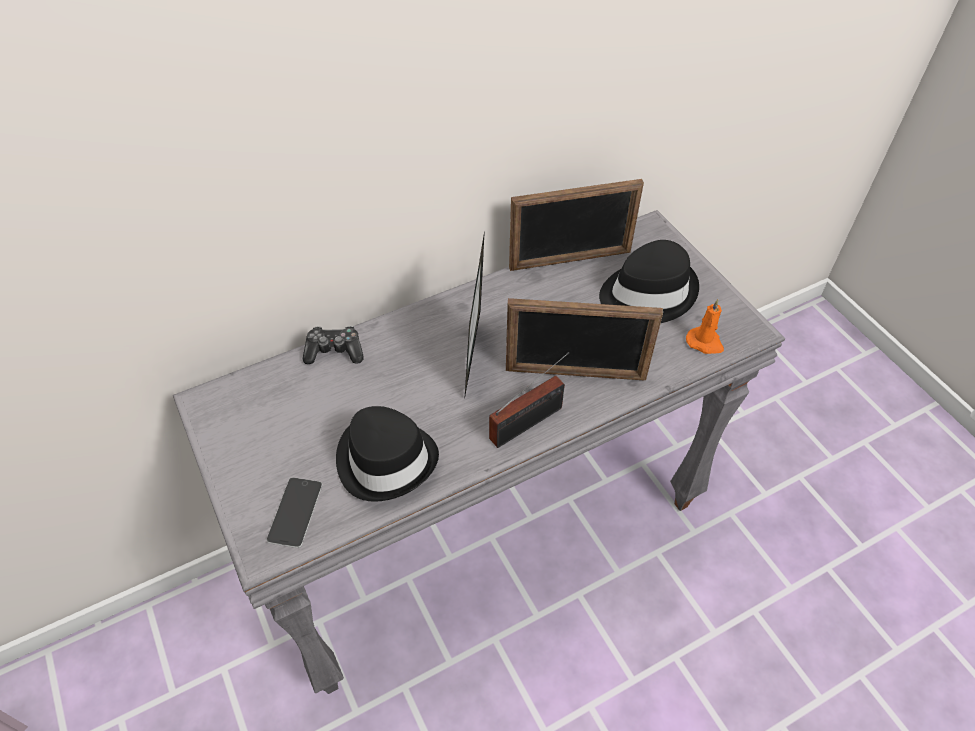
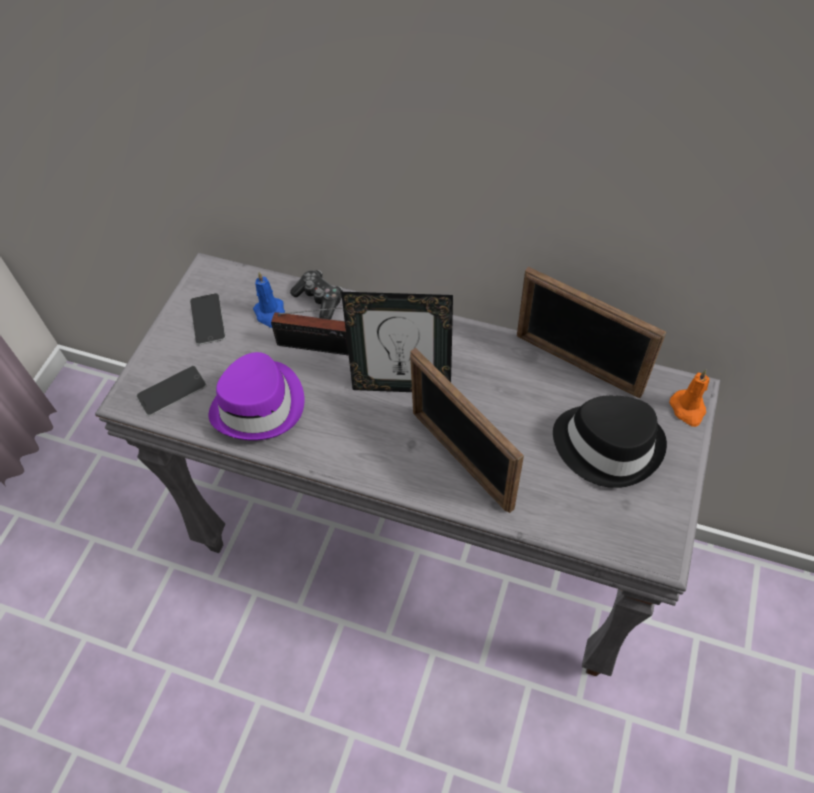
camera: 50 degrees right, 5 degrees up
black hat [336,406,439,502] -> purple hat [209,352,304,441]
picture frame [464,231,485,400] -> picture frame turned 135 degrees counterclockwise [341,292,453,392]
radio [489,352,569,448] -> radio moved to [271,308,349,355]
orange candle [686,299,724,354] -> orange candle moved to [669,369,710,427]
none -> phone [190,293,226,345]
none -> blue candle [253,272,285,328]

